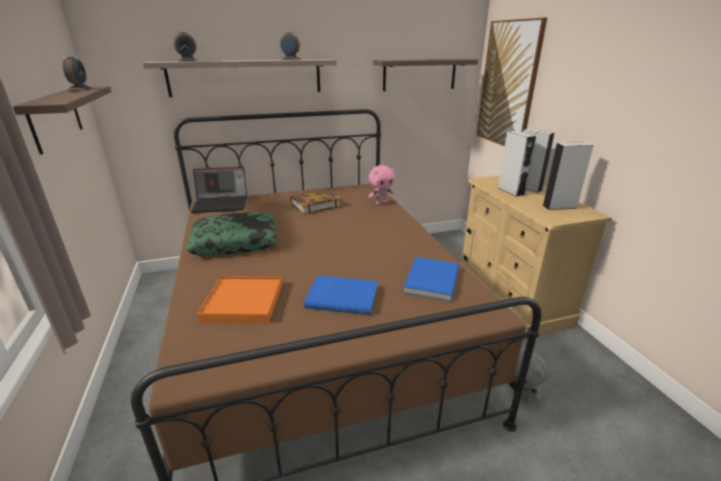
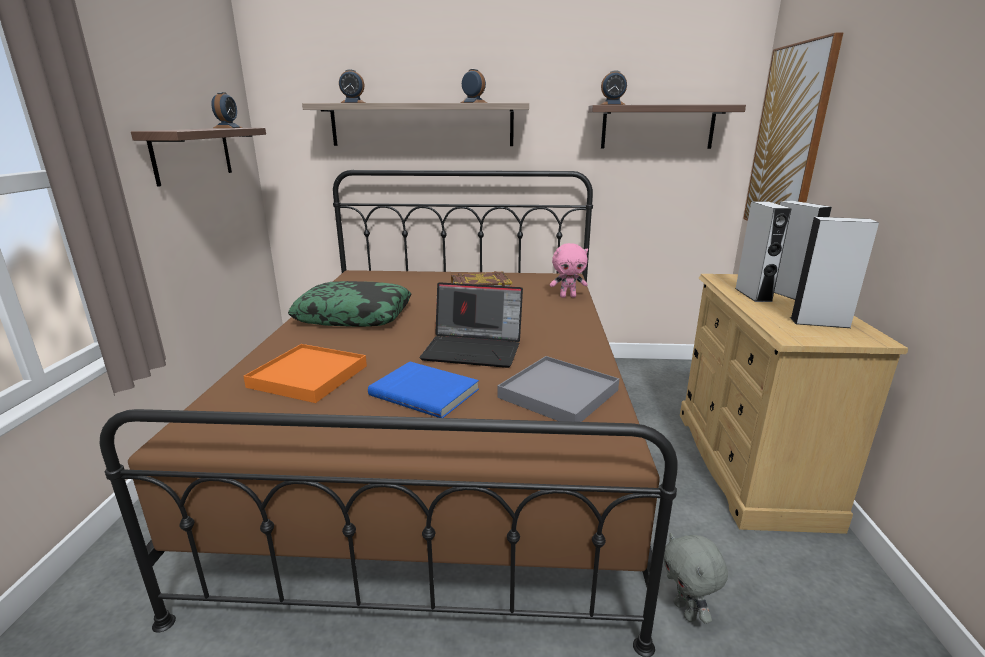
camera: 20 degrees right, 5 degrees down
laptop [191,167,247,213] -> laptop moved to [420,282,523,368]
blue book [403,257,459,301] -> grey tray [497,356,619,422]
none -> alarm clock [600,70,627,105]

